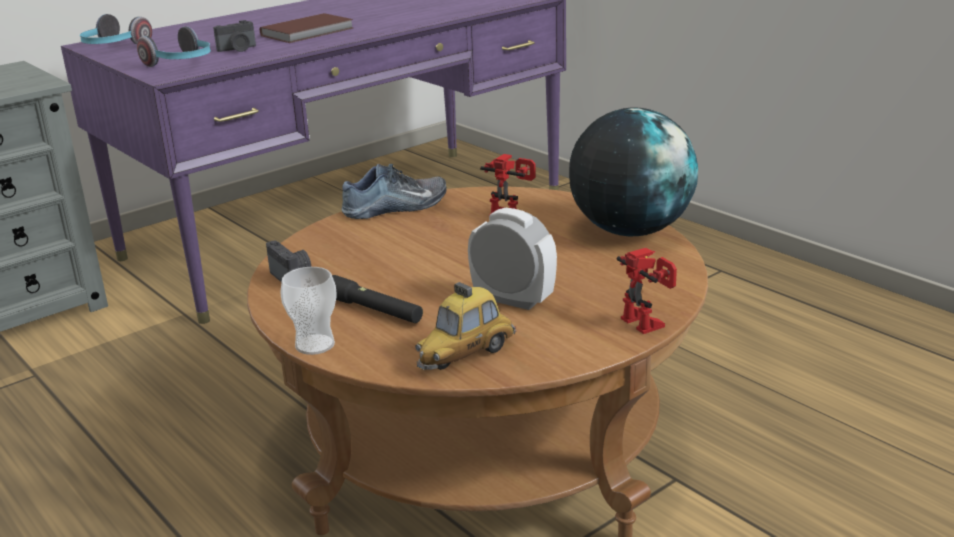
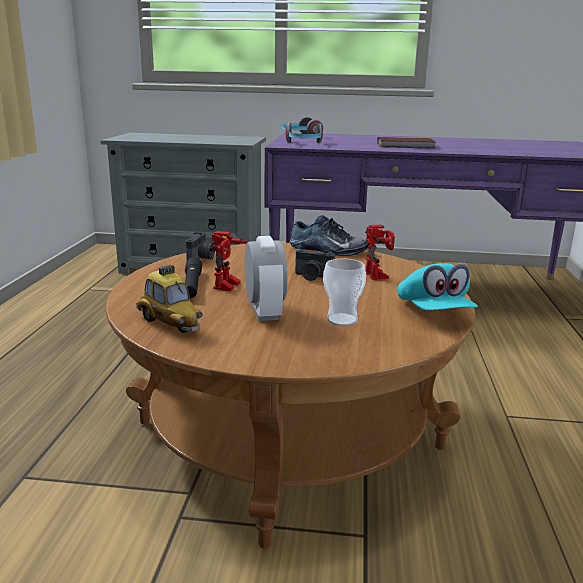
camera: 45 degrees right, 5 degrees down
camera [213,20,256,52] -> camera moved to [295,249,335,281]
cup [280,267,337,355] -> cup moved to [323,259,366,326]
toy car [415,282,516,371] -> toy car turned 135 degrees counterclockwise [136,265,203,333]
globe [569,108,698,236] -> turquoise cap [398,263,478,311]
toy robot [617,248,677,334] -> toy robot moved to [209,231,250,291]

